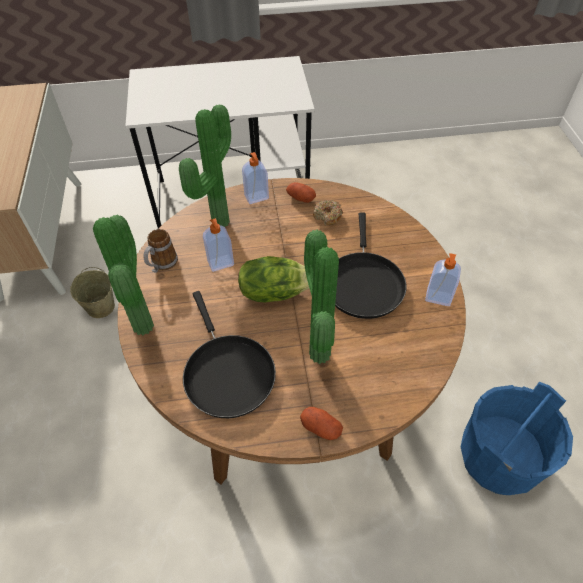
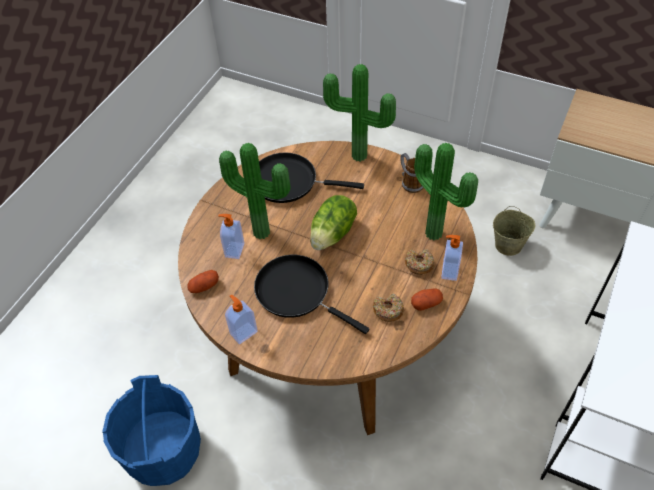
camera: 125 degrees right, 0 degrees up
soap dispenser [203,218,234,272] -> soap dispenser moved to [218,214,244,259]
potato [300,407,343,440] -> potato moved to [187,270,219,293]
none -> donut [405,249,434,275]

